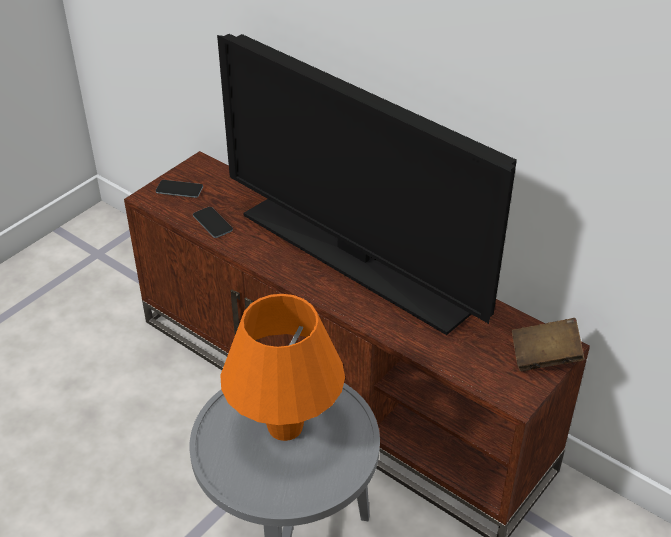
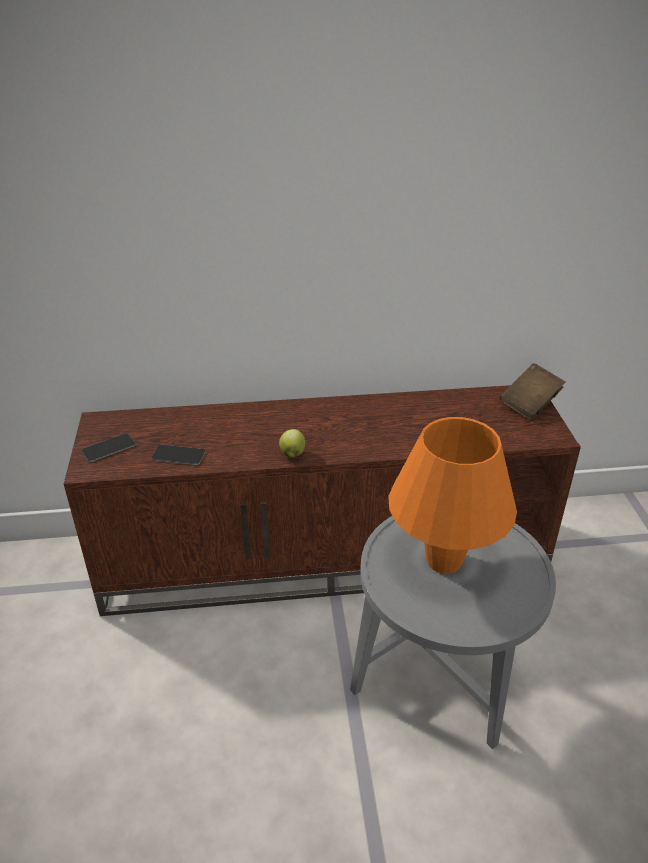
camera: 45 degrees left, 5 degrees down
television [217,34,517,335] -> none
none -> apple [279,429,305,458]

